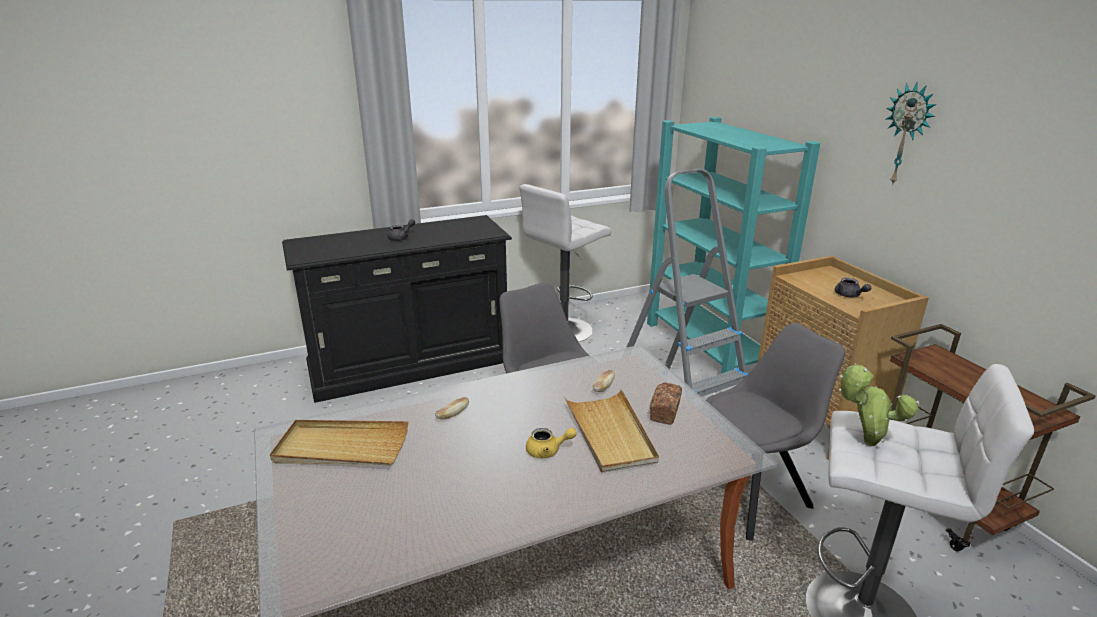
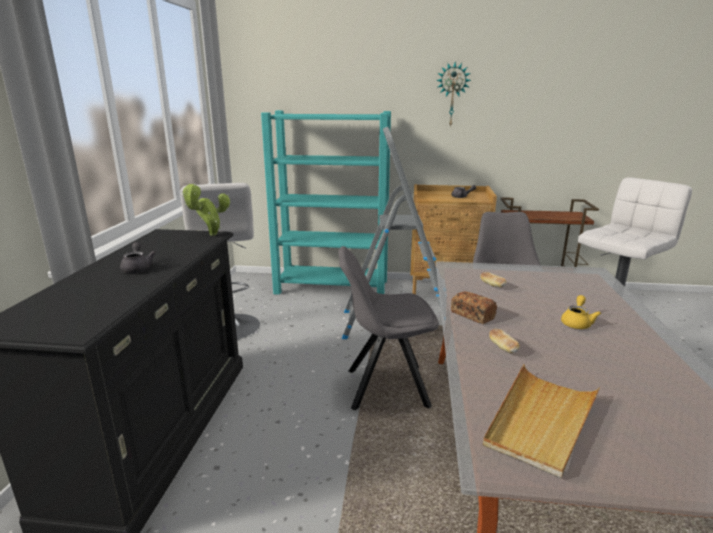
camera: 60 degrees left, 5 degrees down
beige tray [564,389,659,472] -> none
bread [650,382,682,425] -> bread moved to [451,291,497,324]
potted plant [839,364,919,446] -> potted plant moved to [182,184,230,236]

